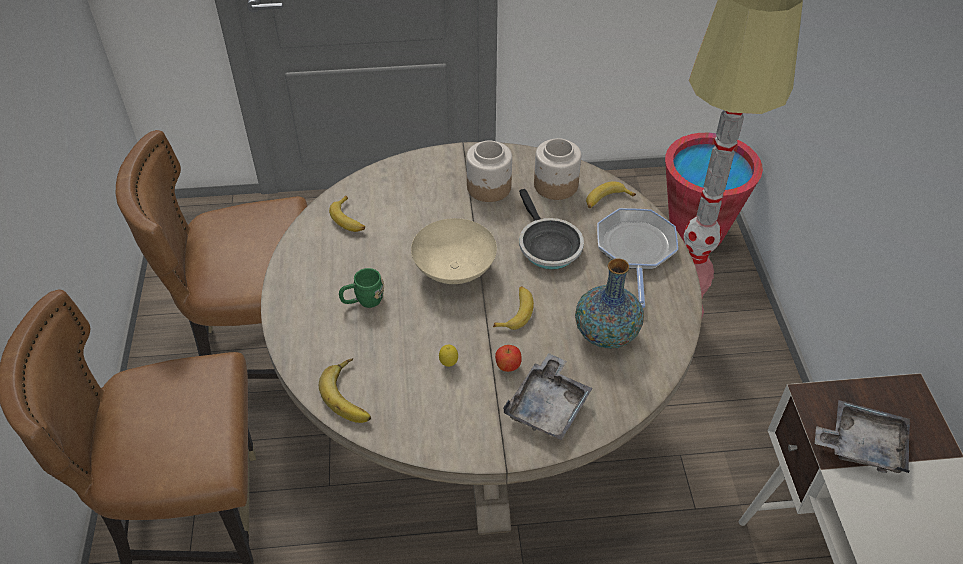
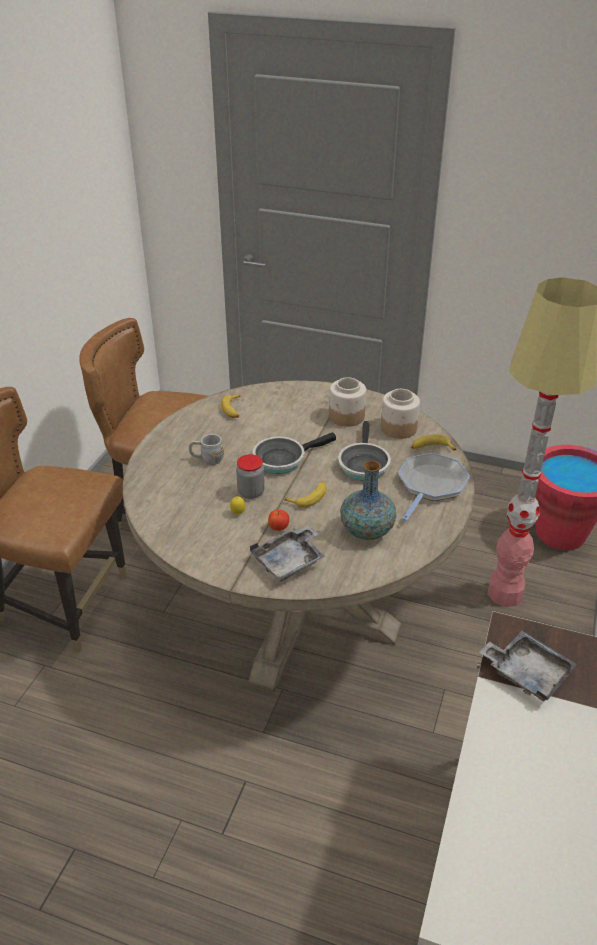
camera: 25 degrees right, 10 degrees down
banana [319,358,371,423] -> none
green mug [339,268,384,308] -> grey mug [189,434,224,465]
beige bowl [411,218,497,284] -> frying pan [253,432,336,474]
none -> jar [236,454,265,499]

